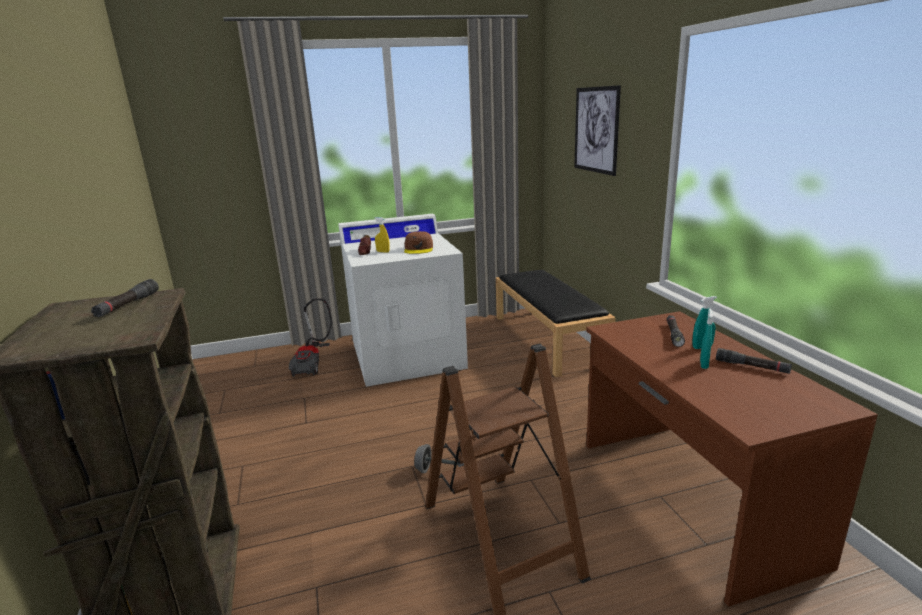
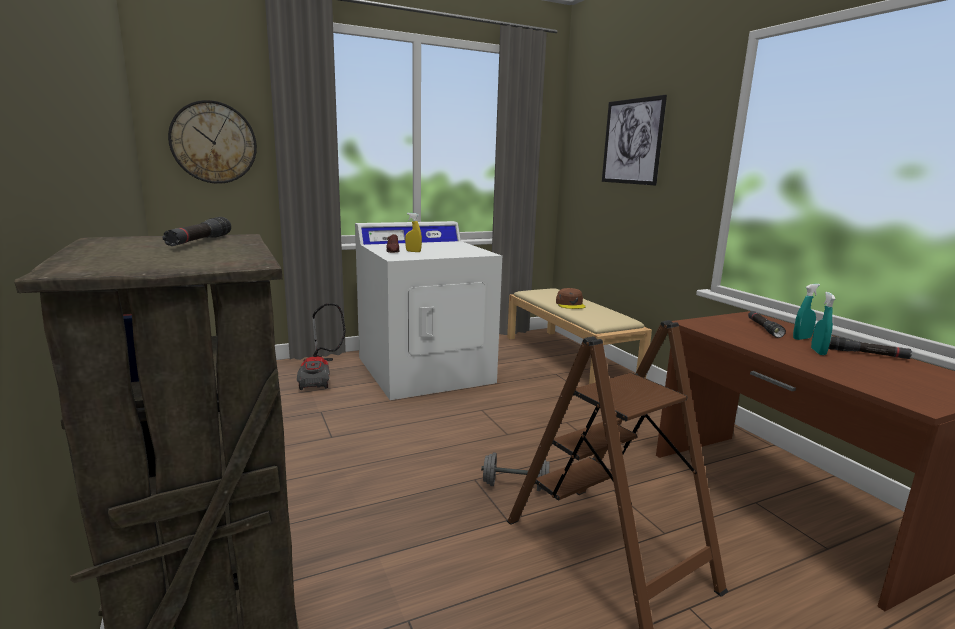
camera: 10 degrees left, 5 degrees down
brown cap [404,231,433,254] -> brown cap moved to [556,288,586,309]
black bench [496,270,616,377] -> beige bench [507,289,652,384]
none -> wall clock [168,100,257,184]

